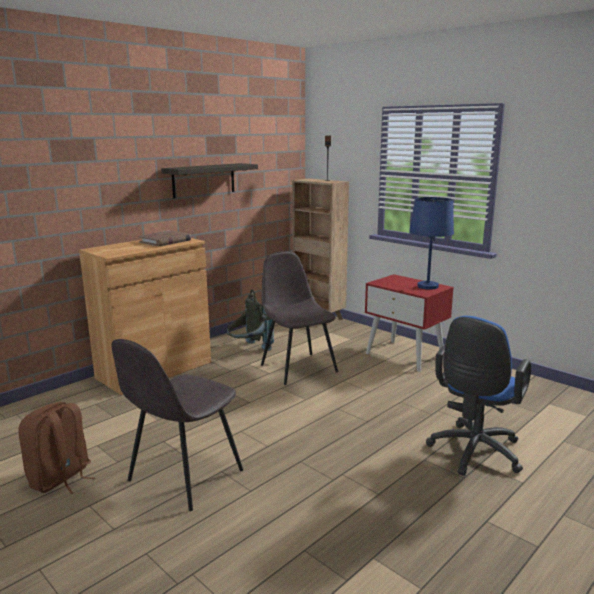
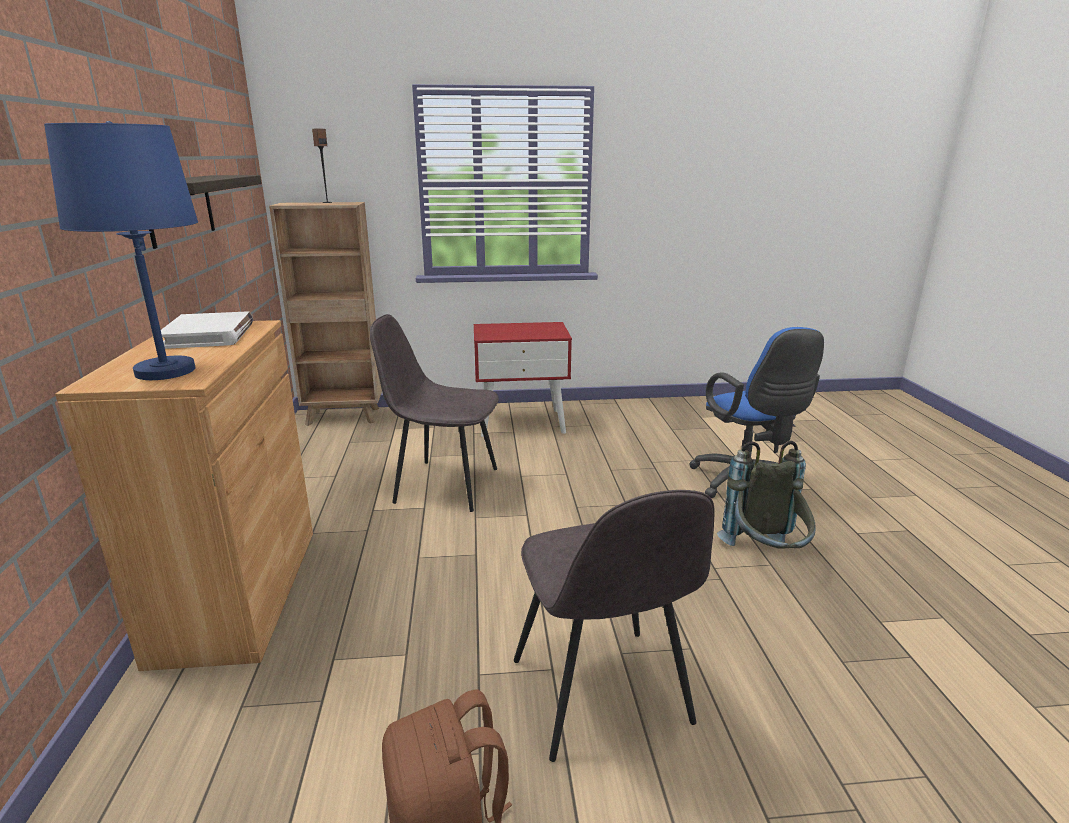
camera: 50 degrees left, 5 degrees up
brown book [138,230,191,247] -> white book [161,311,253,349]
grey backpack [227,289,274,351] -> grey backpack moved to [717,441,816,549]
blue table lamp [410,197,454,290] -> blue table lamp moved to [44,121,198,380]

